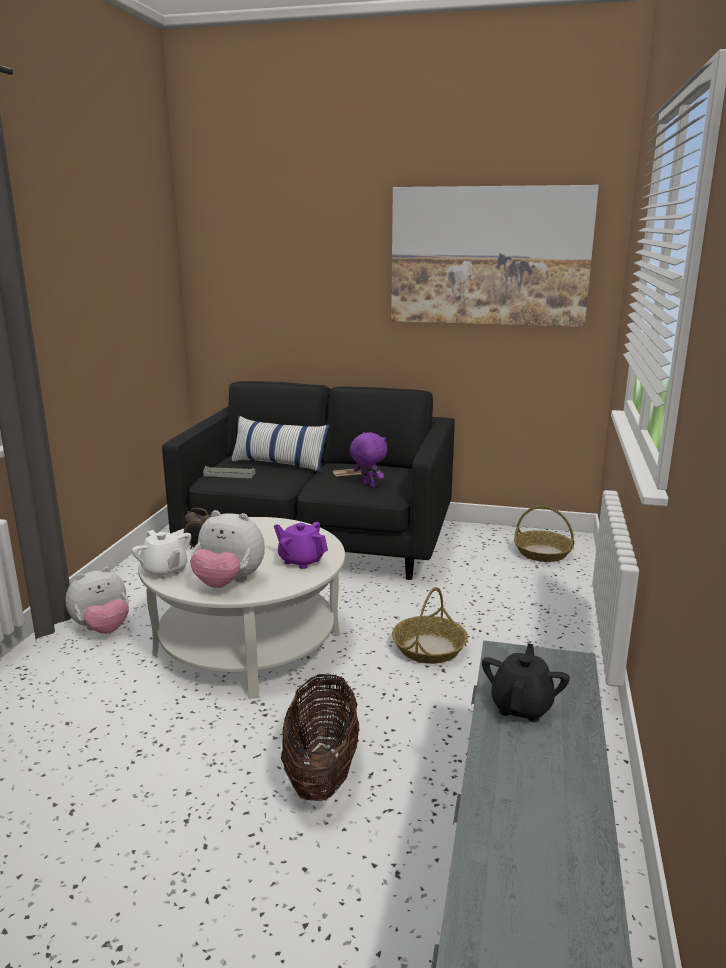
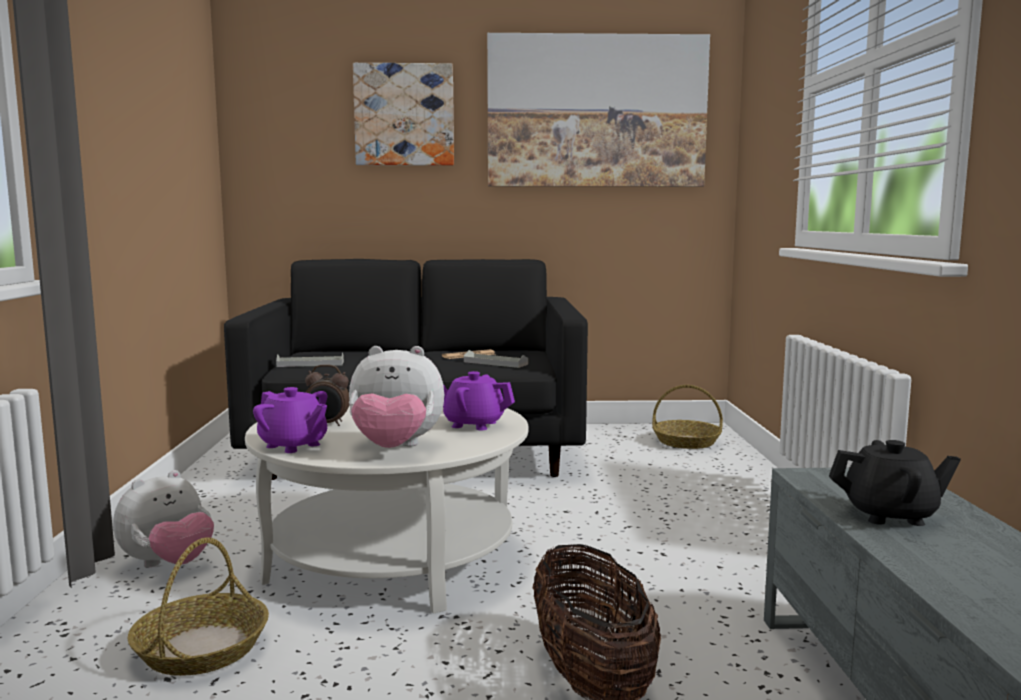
camera: 15 degrees left, 10 degrees down
white teapot [132,530,191,580] -> purple teapot [253,387,327,453]
pillow [229,416,329,473] -> none
purple plush toy [350,432,387,487] -> grey tray [464,350,528,368]
basket [392,587,468,664] -> basket moved to [127,537,269,676]
black teapot [482,643,570,722] -> black teapot turned 90 degrees clockwise [829,440,961,526]
none -> picture [353,63,454,166]

